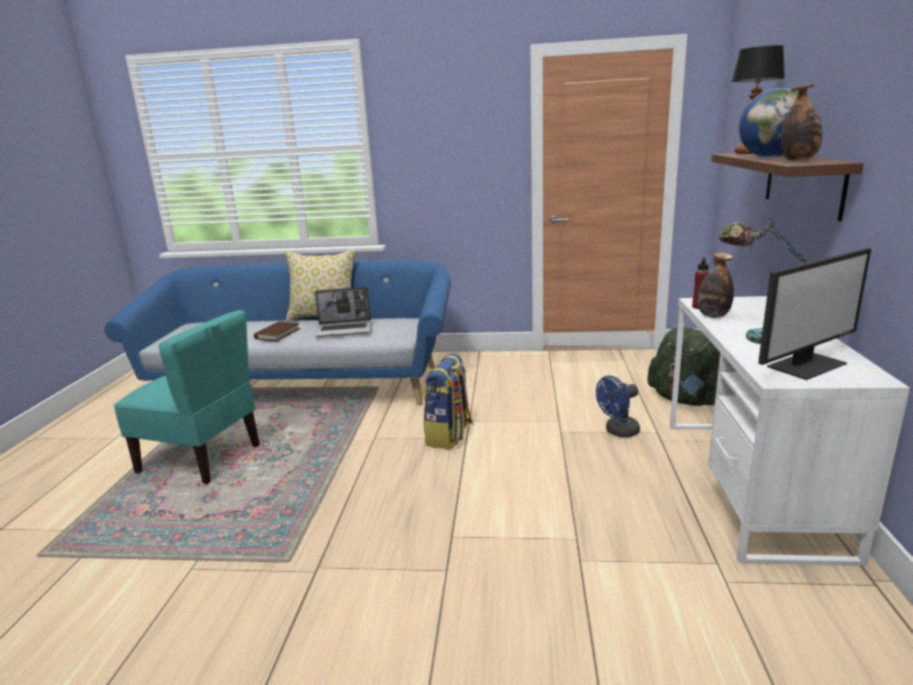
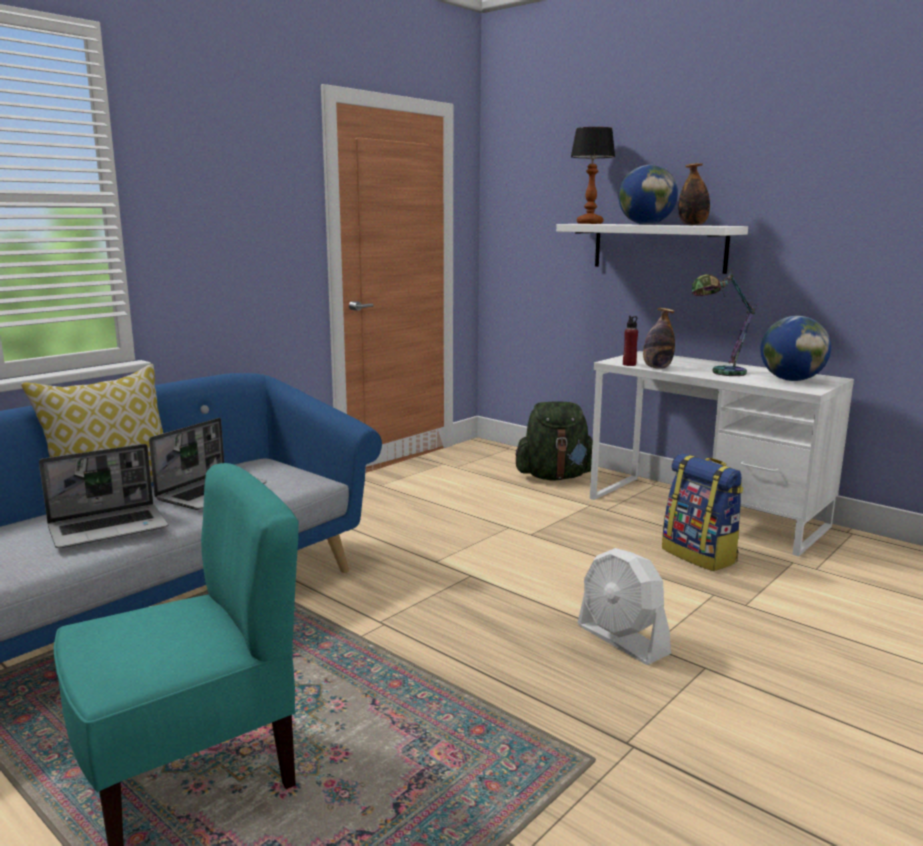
camera: 55 degrees left, 5 degrees down
brown book [254,322,300,341] -> laptop [39,444,168,548]
backpack [424,353,473,449] -> backpack moved to [662,453,744,571]
blue fan [596,376,640,437] -> none
brown shelf [711,153,864,221] -> white shelf [556,224,748,274]
monitor [758,248,871,380] -> globe [761,316,831,381]
none -> white fan [577,548,671,665]

